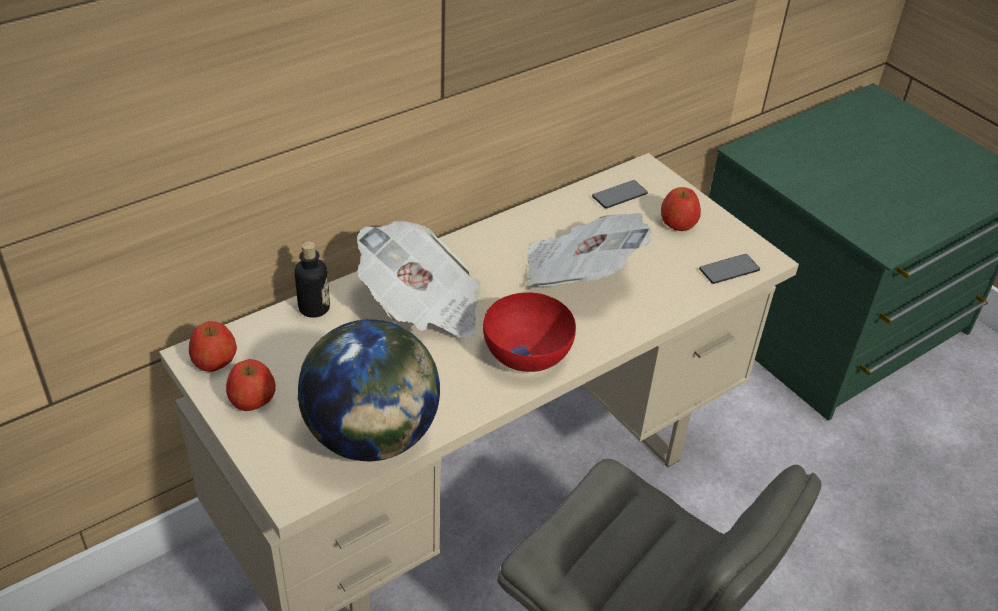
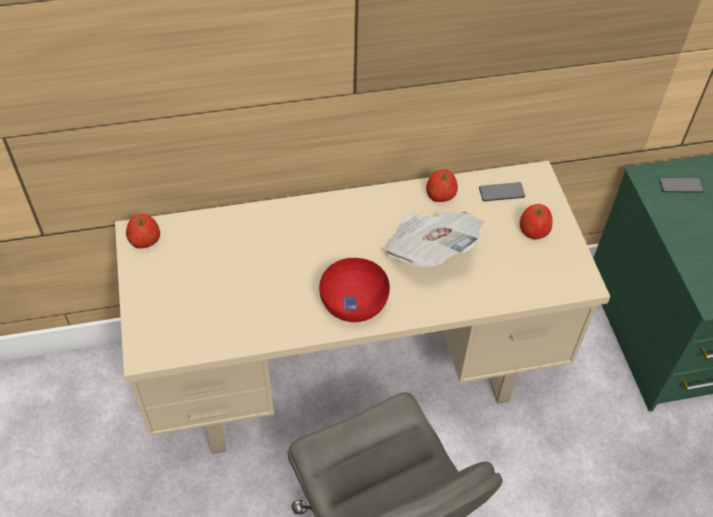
camera: 25 degrees right, 10 degrees up
apple [226,359,276,411] -> apple moved to [426,169,458,202]
bottle [295,241,330,318] -> none
globe [297,319,440,461] -> none
newspaper [357,221,480,339] -> none
phone [699,254,760,284] -> phone moved to [659,178,704,193]

